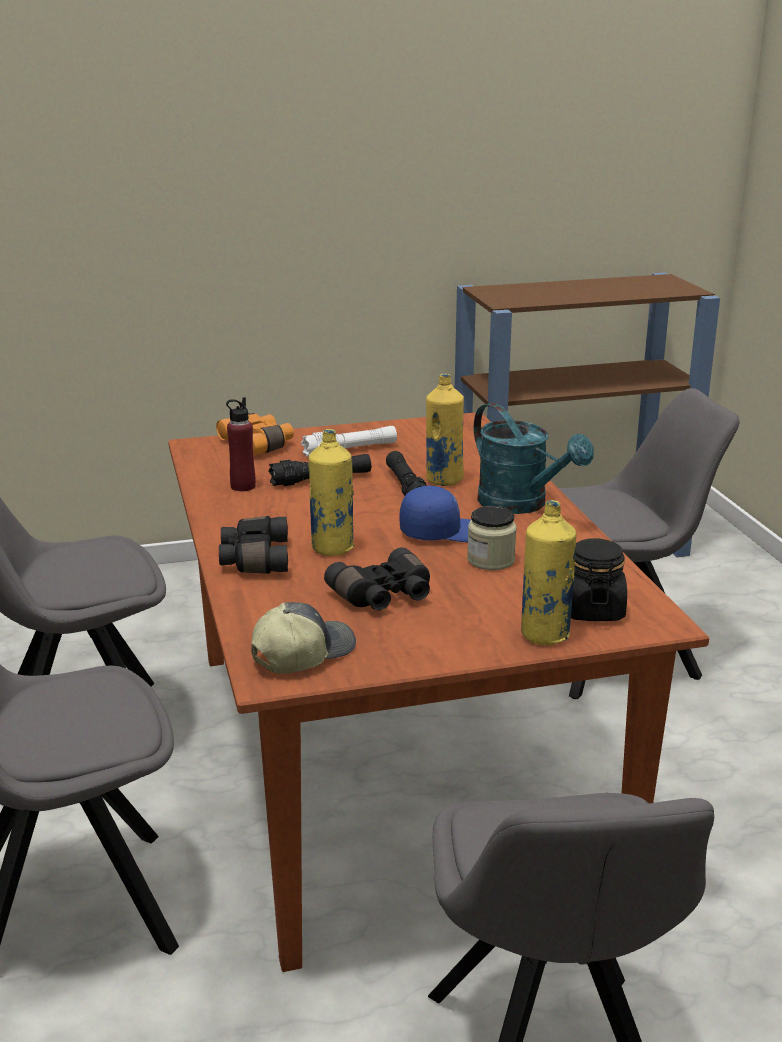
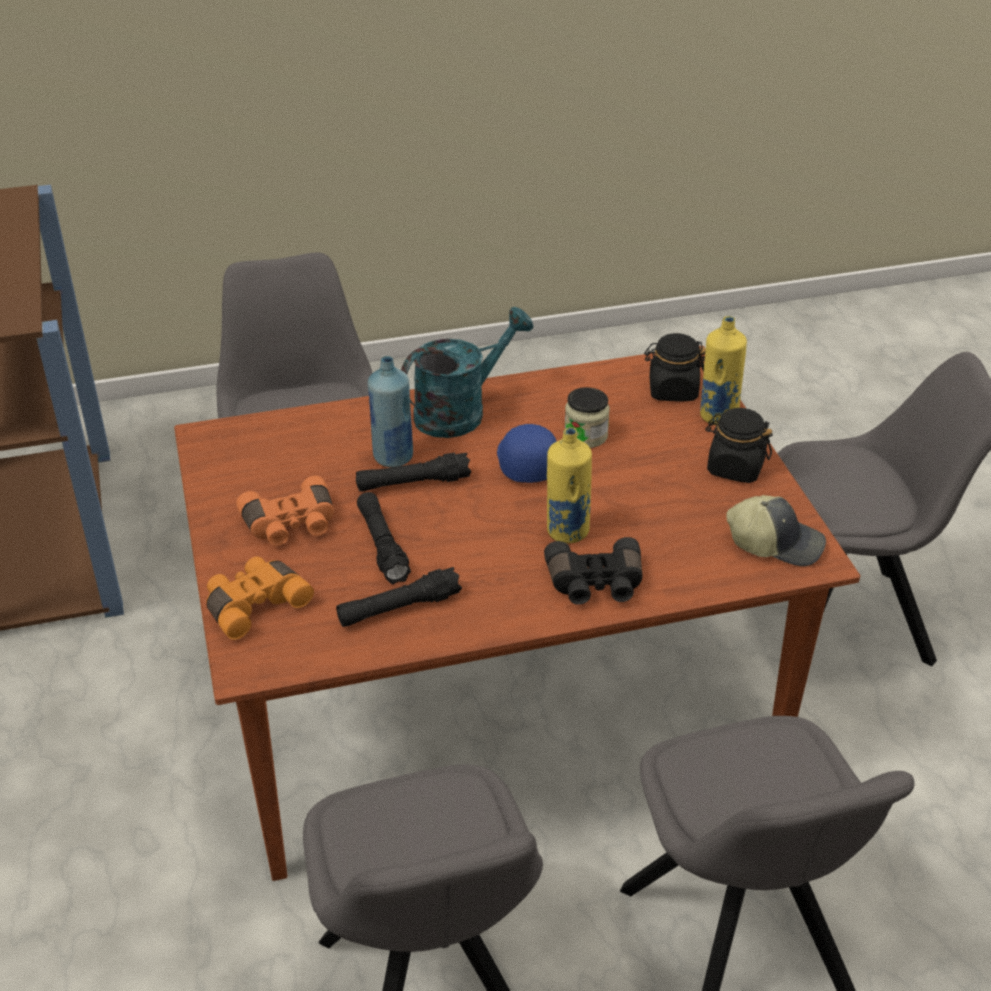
camera: 90 degrees left, 15 degrees up
red bottle [226,397,256,491] -> black flashlight [336,567,462,627]
cap [251,602,356,674] -> cap turned 150 degrees clockwise [726,495,826,566]
white flashlight [301,426,397,457] -> orange binoculars [236,476,334,546]
black binoculars [324,547,430,610] -> none
yellow bottle [426,374,464,486] -> blue bottle [368,356,413,467]
none -> black jar [705,408,773,483]

